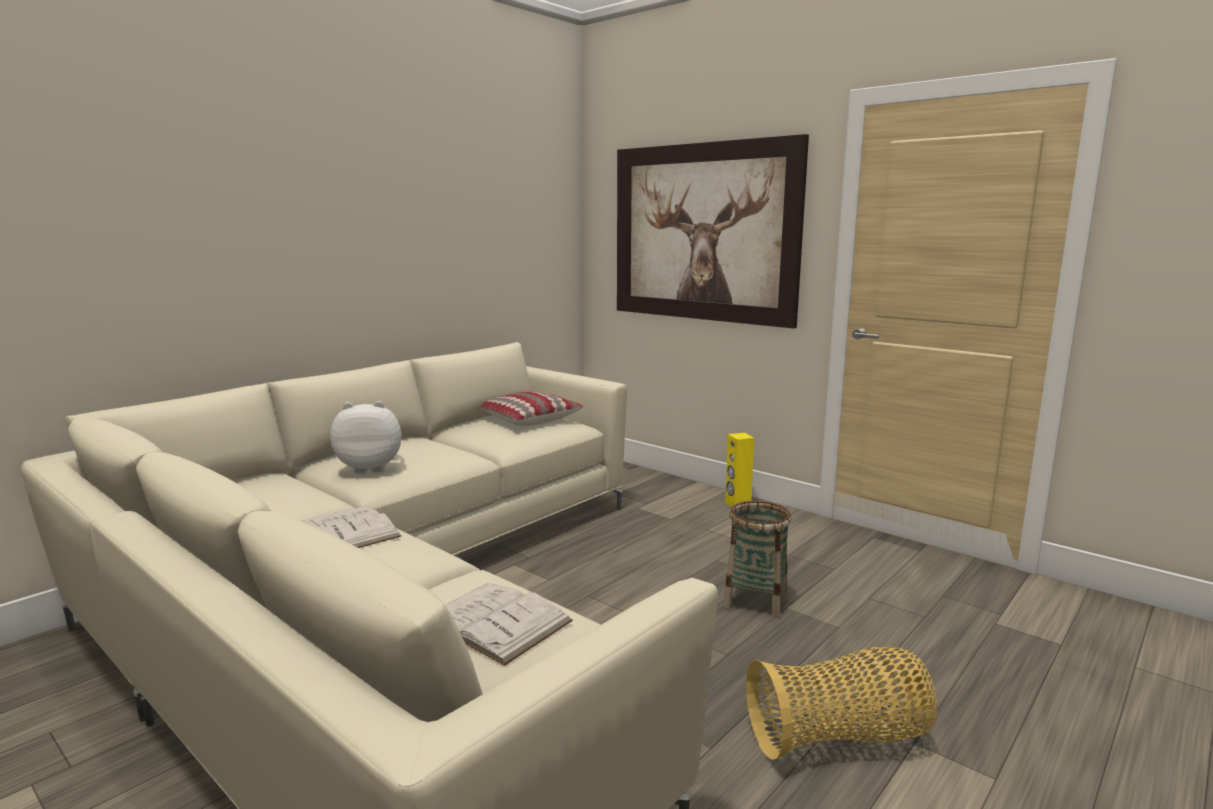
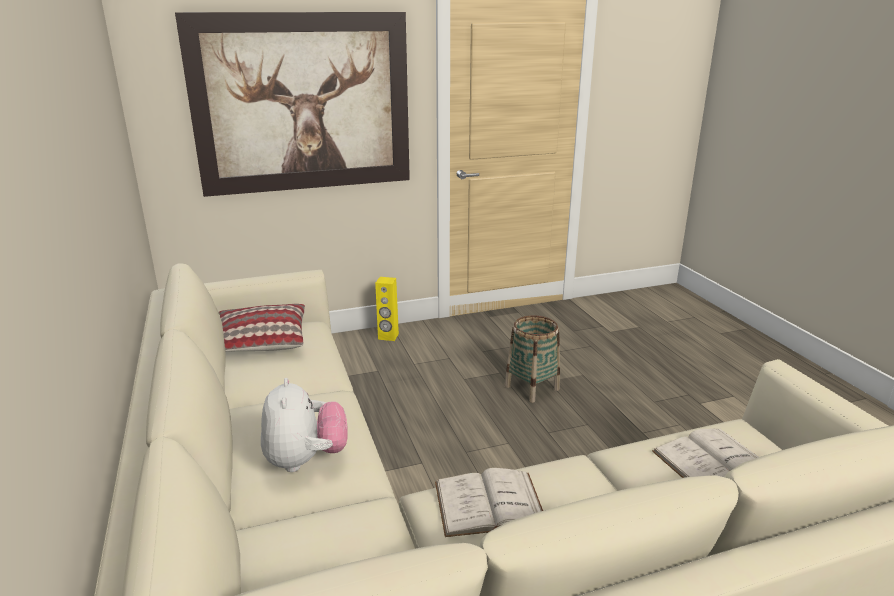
camera: 60 degrees left, 10 degrees up
plush toy [330,401,402,473] -> plush toy turned 150 degrees clockwise [261,378,348,472]
basket [746,647,937,760] -> none

